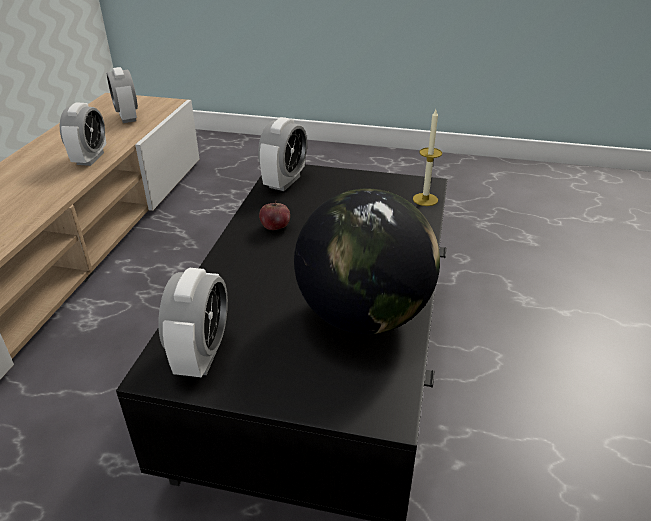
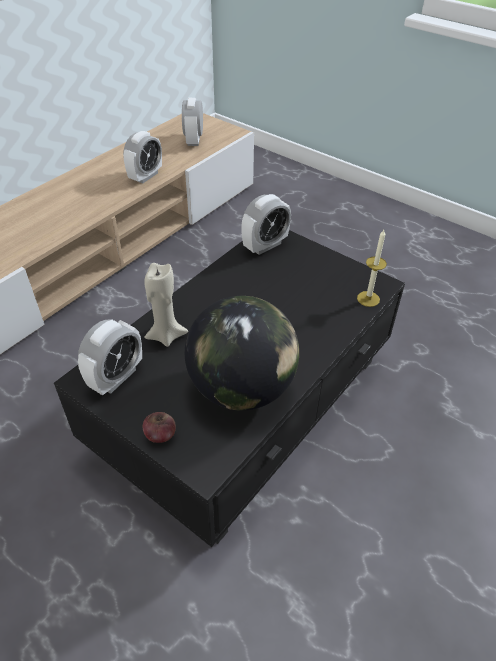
camera: 25 degrees right, 10 degrees up
apple [259,201,290,230] -> apple moved to [143,412,176,443]
none -> beige candle [144,263,188,347]

